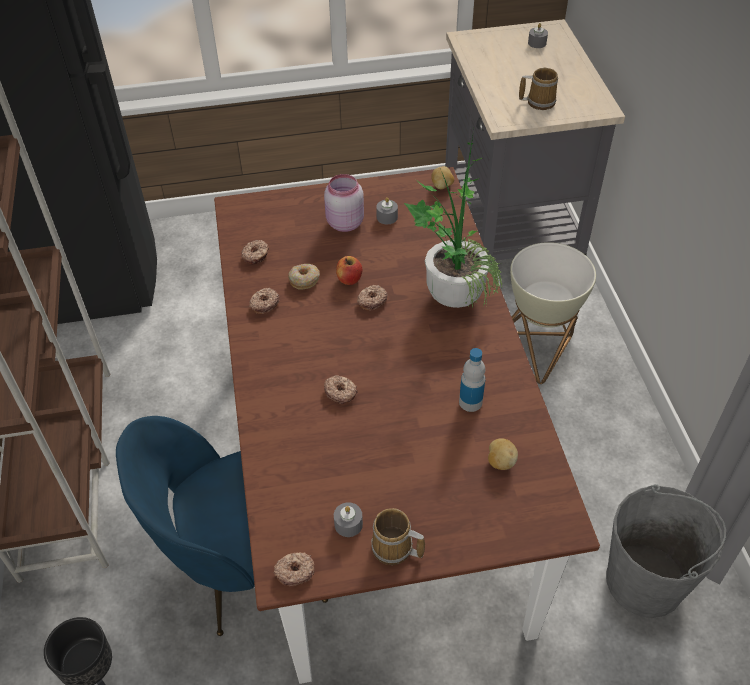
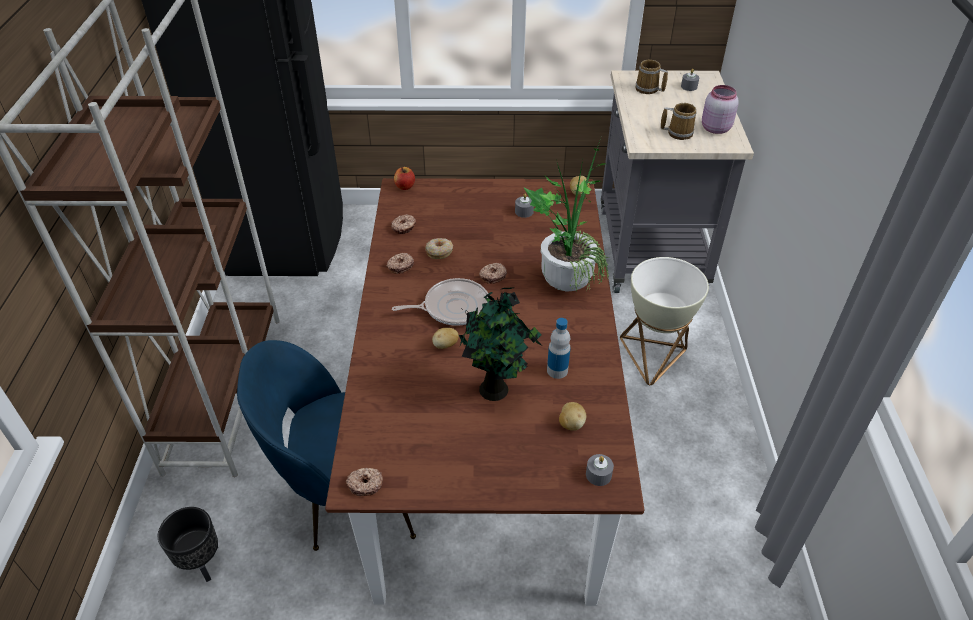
camera: 10 degrees right, 5 degrees down
pink jar [324,174,364,232] -> pink jar moved to [702,85,739,134]
donut [324,375,358,404] -> potato [432,328,459,349]
grey candle [334,502,363,537] -> grey candle moved to [586,454,614,486]
apple [336,256,362,285] -> apple moved to [394,167,415,190]
mug [371,508,425,565] -> mug moved to [636,60,668,94]
grey bucket [606,484,726,618] -> none
none -> frying pan [392,278,488,326]
none -> potted plant [459,287,542,401]

